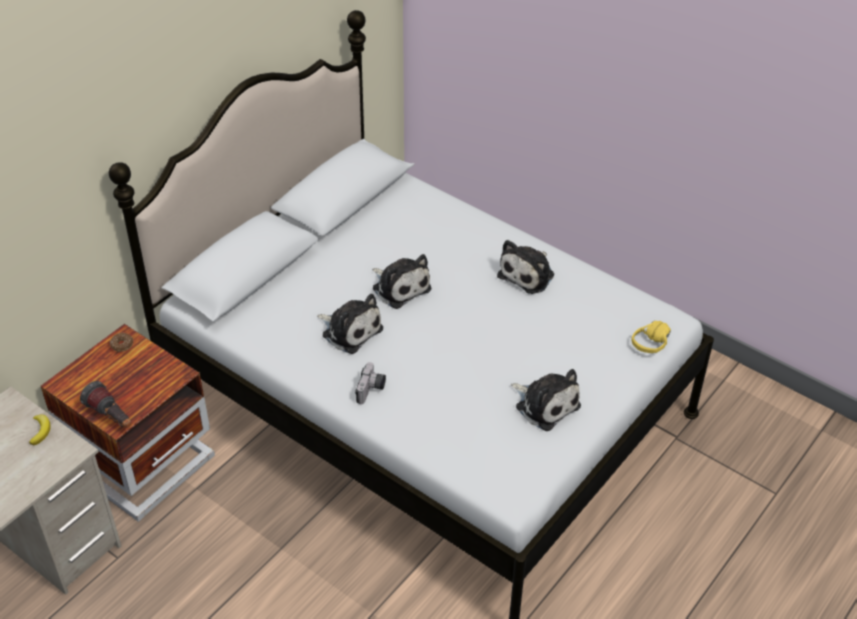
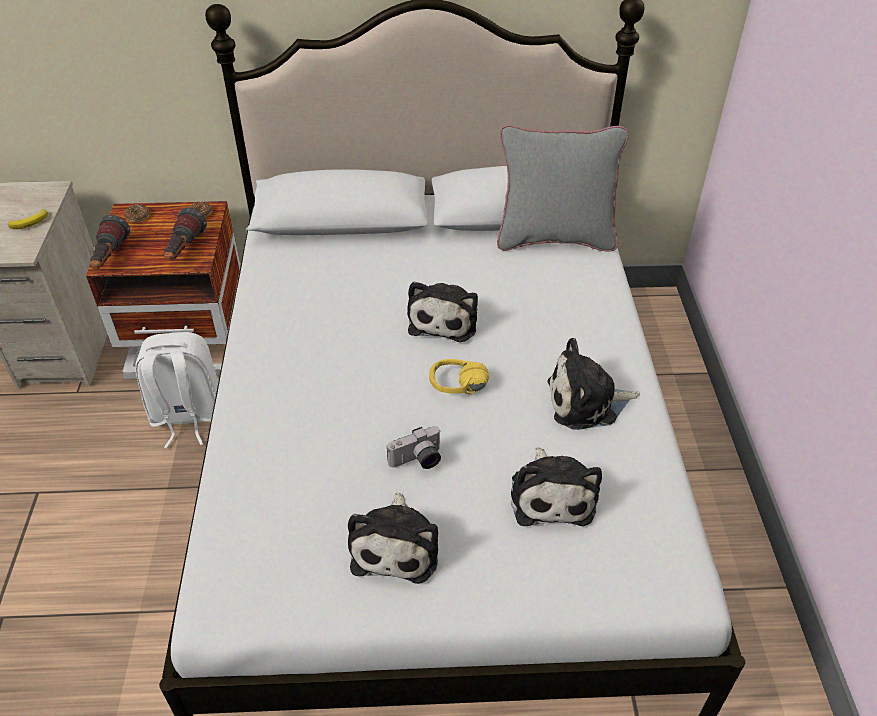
camera: 50 degrees right, 0 degrees up
plush toy [317,294,383,354] -> plush toy moved to [511,447,602,526]
camera [355,362,386,404] -> camera moved to [387,426,441,469]
yellow headphones [631,321,671,353] -> yellow headphones moved to [429,359,489,394]
none -> donut [124,204,150,222]
none -> white backpack [135,332,219,448]
none -> flashlight [164,208,207,261]
none -> grey pillow [497,125,628,252]

